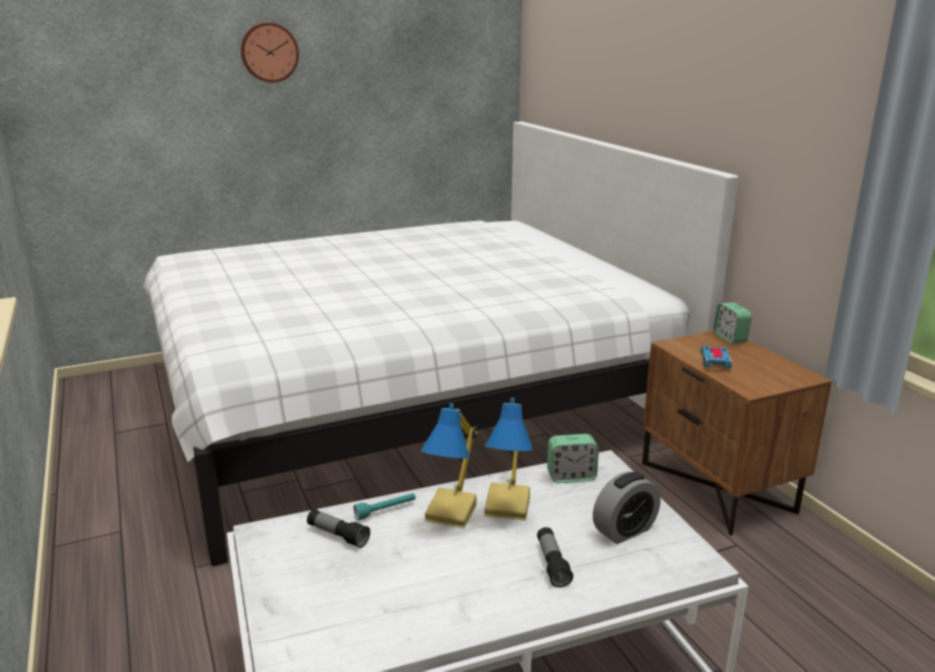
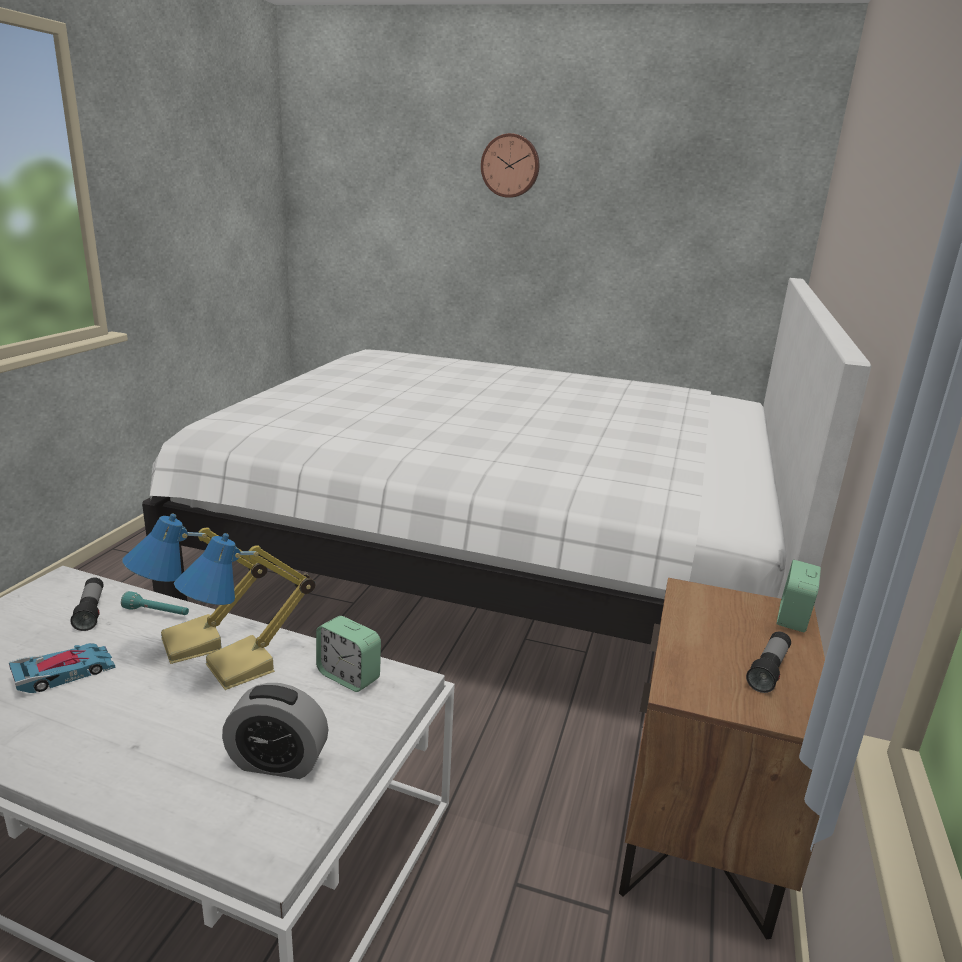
camera: 40 degrees right, 0 degrees up
flashlight [537,527,573,588] -> flashlight moved to [746,631,791,693]
toy car [701,346,732,369] -> toy car moved to [9,643,115,693]

